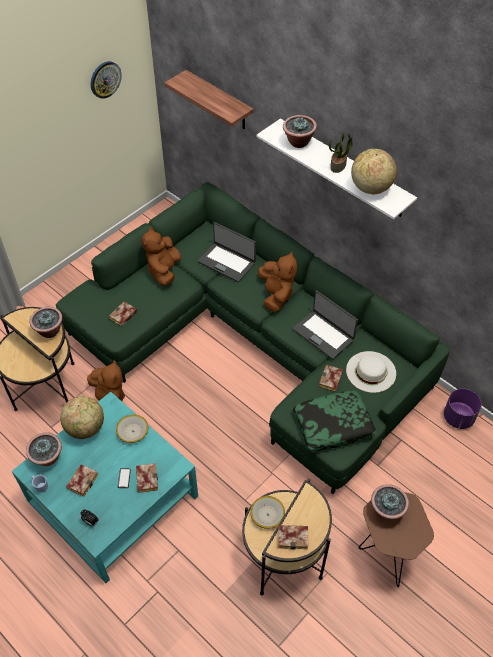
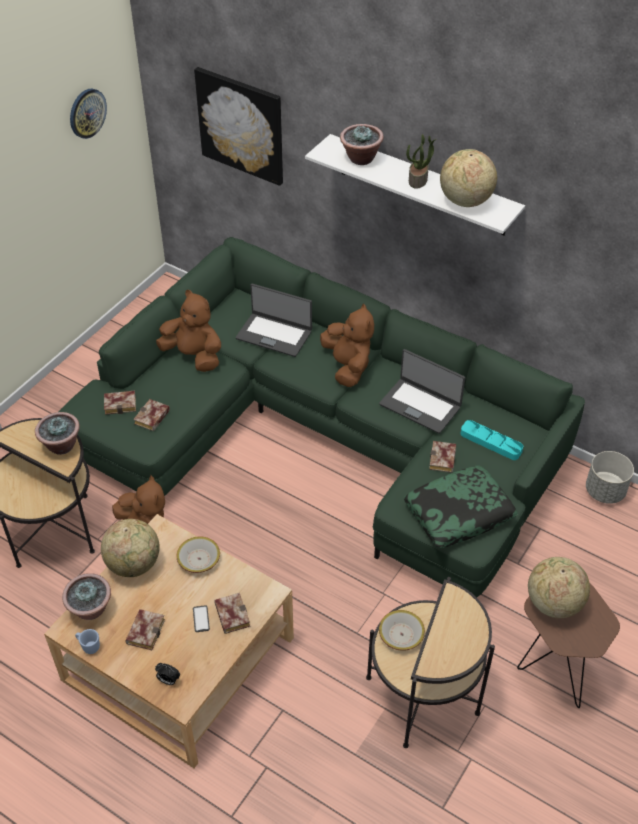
camera: 10 degrees left, 5 degrees down
turquoise coffee table [12,392,198,583] -> beige coffee table [44,514,294,768]
brown plush toy [142,227,181,286] -> brown plush toy turned 120 degrees clockwise [156,290,221,372]
shelf [164,70,253,129] -> picture [194,67,283,186]
book [278,525,308,550] -> book moved to [104,391,136,415]
white hat [346,351,396,393] -> turquoise tray [460,420,523,460]
potted plant [371,484,409,521] -> globe [528,557,590,618]
purple planter [444,389,482,429] -> grey planter [586,451,634,504]

